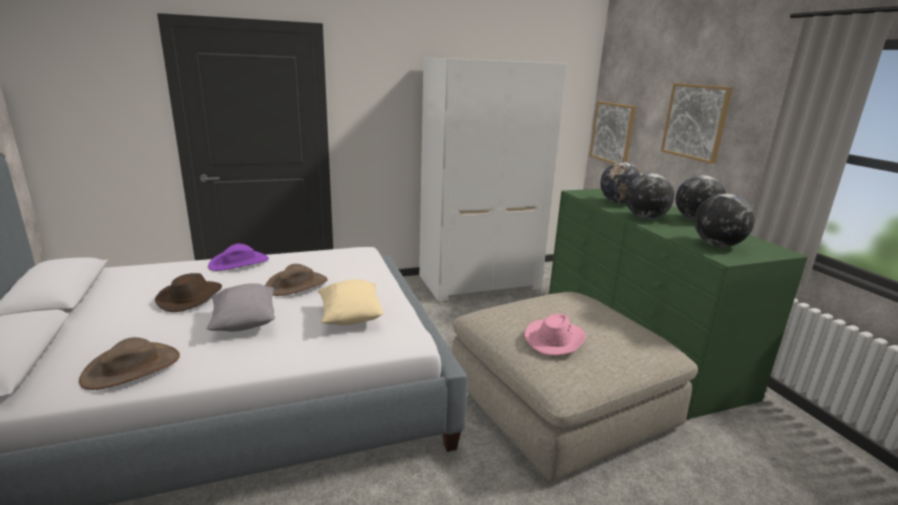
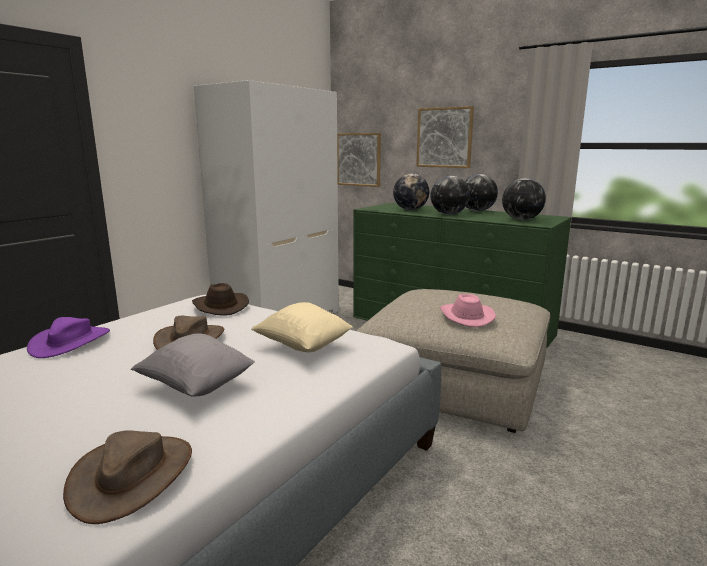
camera: 35 degrees left, 5 degrees down
brown hat [155,273,222,312] -> brown hat moved to [192,283,249,316]

